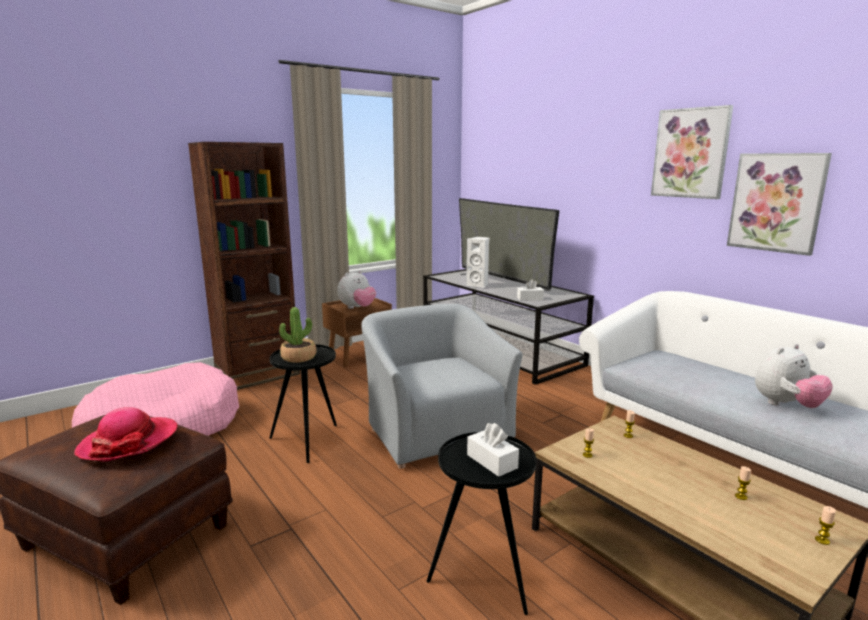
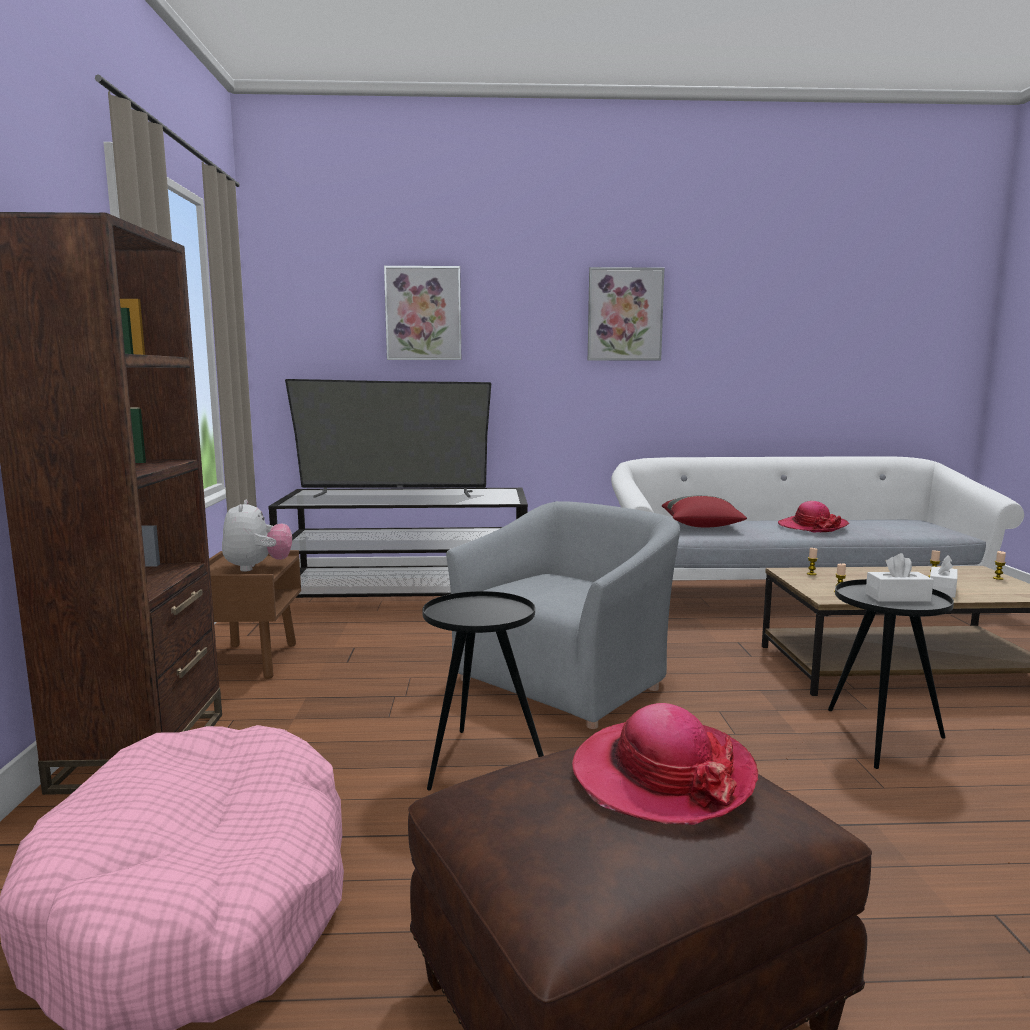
camera: 55 degrees left, 5 degrees down
potted plant [279,307,317,363] -> none
grey armchair [361,304,523,469] -> grey armchair turned 120 degrees clockwise [446,501,680,729]
white speaker [466,237,490,288] -> none
white tissue box [517,279,544,301] -> white tissue box moved to [930,555,958,598]
picture [727,153,832,256] -> picture moved to [384,266,461,360]
plush toy [755,344,833,408] -> hat [778,501,849,532]
none -> red pillow [662,496,747,527]

